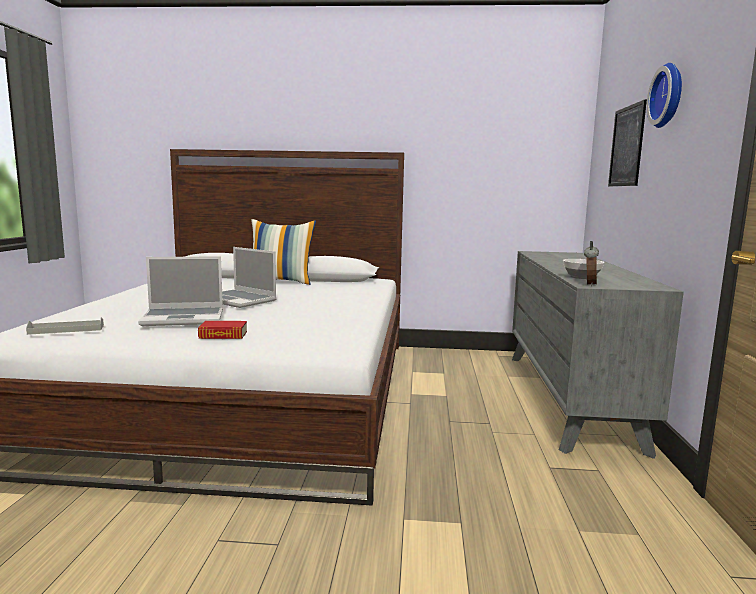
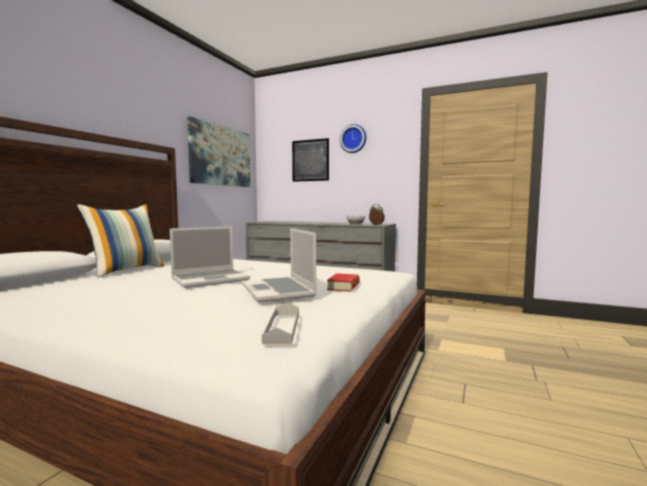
camera: 70 degrees left, 5 degrees down
laptop [138,256,223,326] -> laptop turned 150 degrees clockwise [242,228,317,303]
none -> picture [187,117,250,187]

